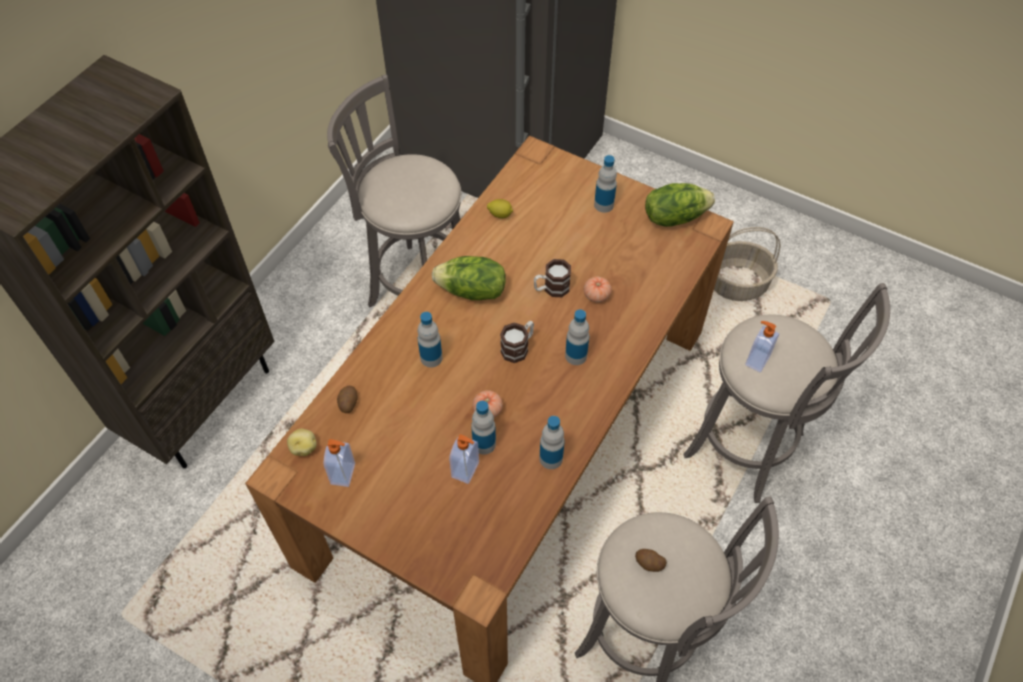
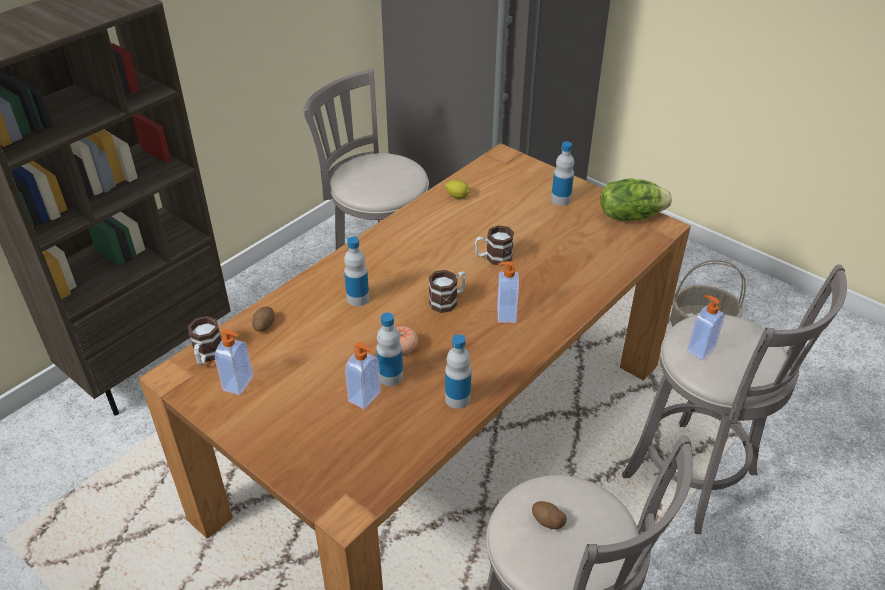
camera: 10 degrees right, 15 degrees down
potato [287,429,317,456] -> mug [188,316,222,365]
lettuce [432,256,506,300] -> none
bottle [565,309,589,365] -> soap dispenser [497,261,519,323]
tomato [584,277,611,302] -> none

